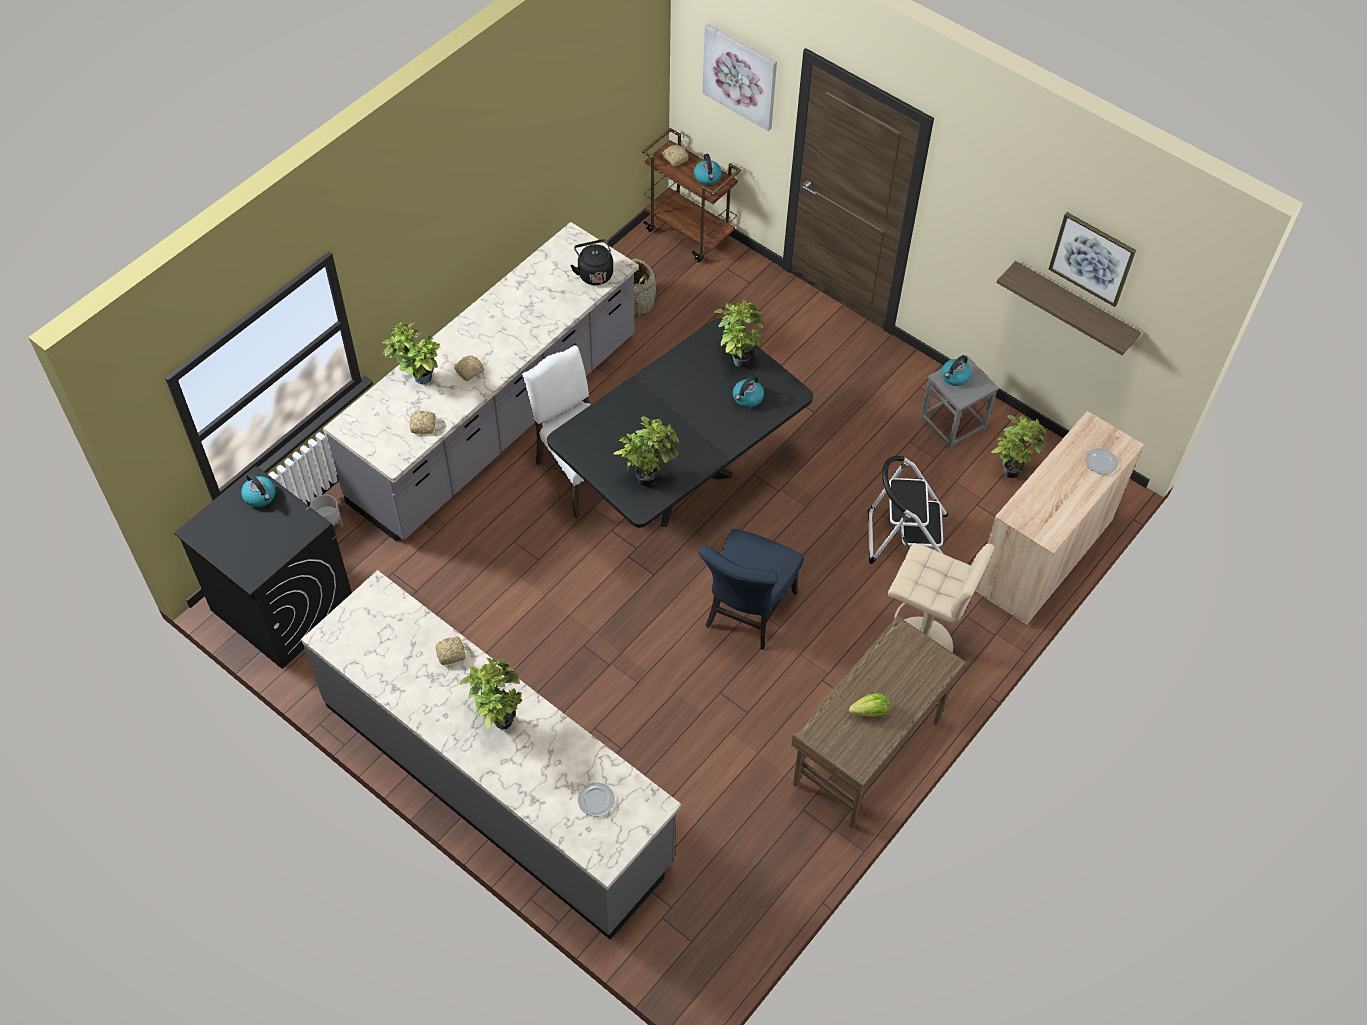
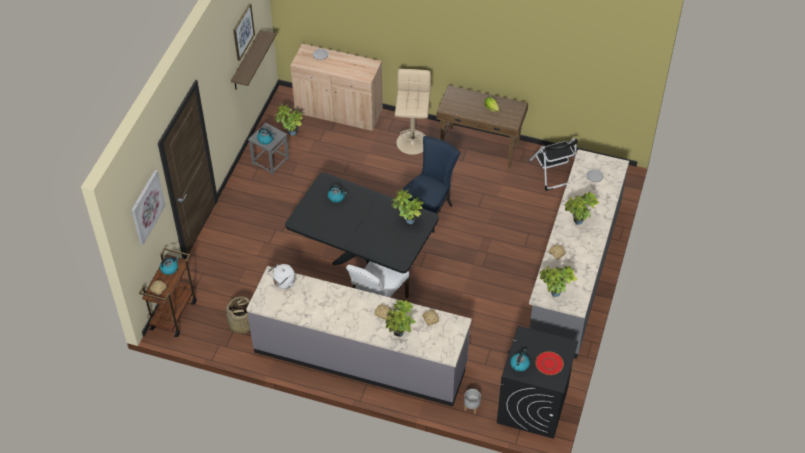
camera: 110 degrees left, 5 degrees down
black kettle [570,239,613,285] -> white kettle [268,264,295,289]
blue chair [699,529,804,650] -> blue chair turned 60 degrees counterclockwise [403,136,461,233]
potted plant [714,298,763,368] -> potted plant moved to [540,266,578,297]
step ladder [868,456,948,564] -> step ladder moved to [529,138,578,191]
none -> red plate [535,351,564,375]

